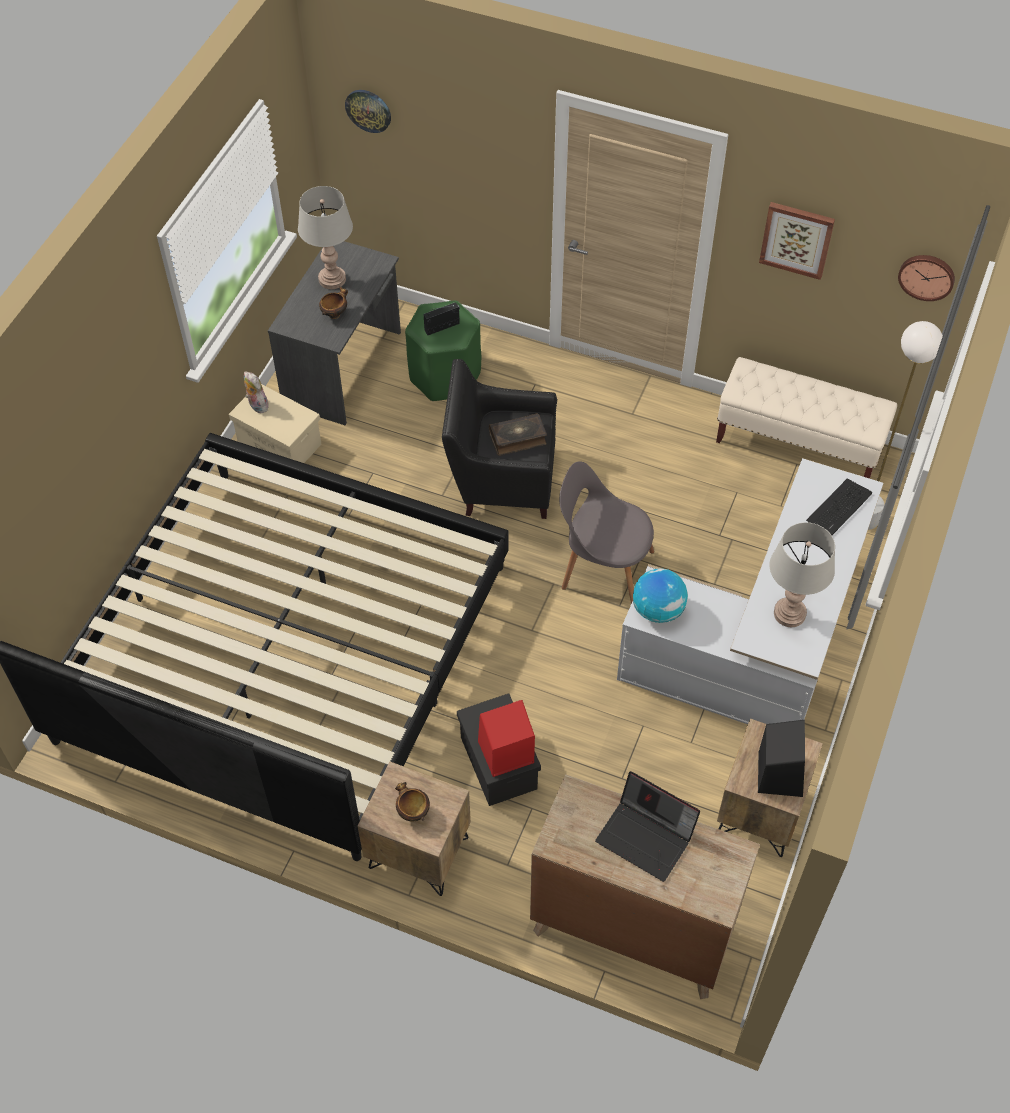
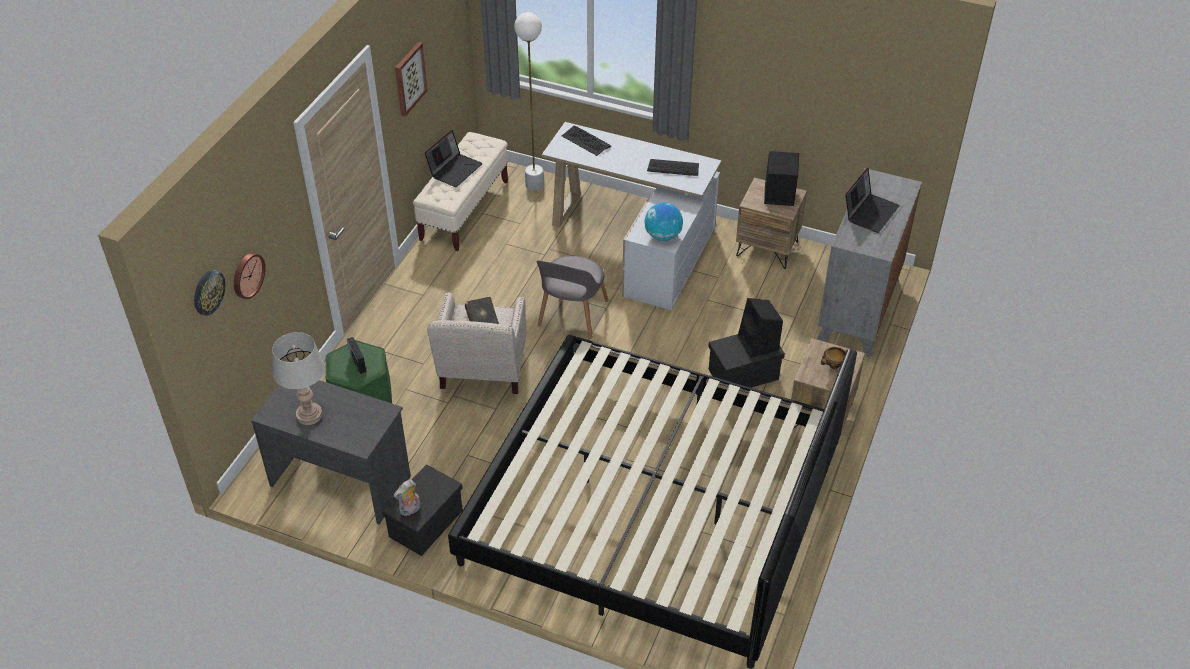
camera: 90 degrees left, 10 degrees down
beige storage box [229,384,321,463] -> black storage box [382,464,463,556]
bowl [319,286,348,319] -> none
black armchair [442,359,557,519] -> beige armchair [427,292,527,394]
red speaker [478,700,535,777] -> black speaker [737,298,783,358]
brown dresser [530,774,760,999] -> grey dresser [817,168,922,358]
grey table lamp [769,522,835,627] -> keyboard [647,159,699,176]
wall clock [898,255,955,301] -> wall clock moved to [234,253,265,299]
none -> laptop [425,130,483,187]

